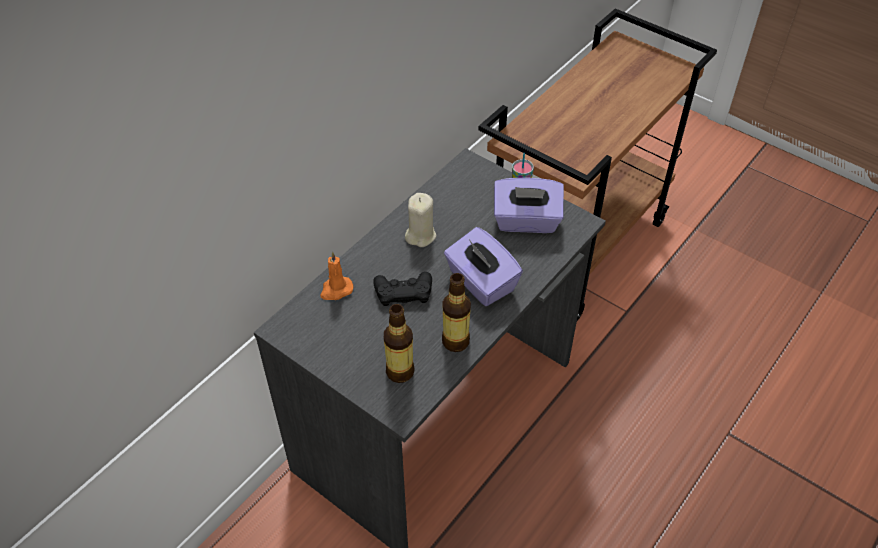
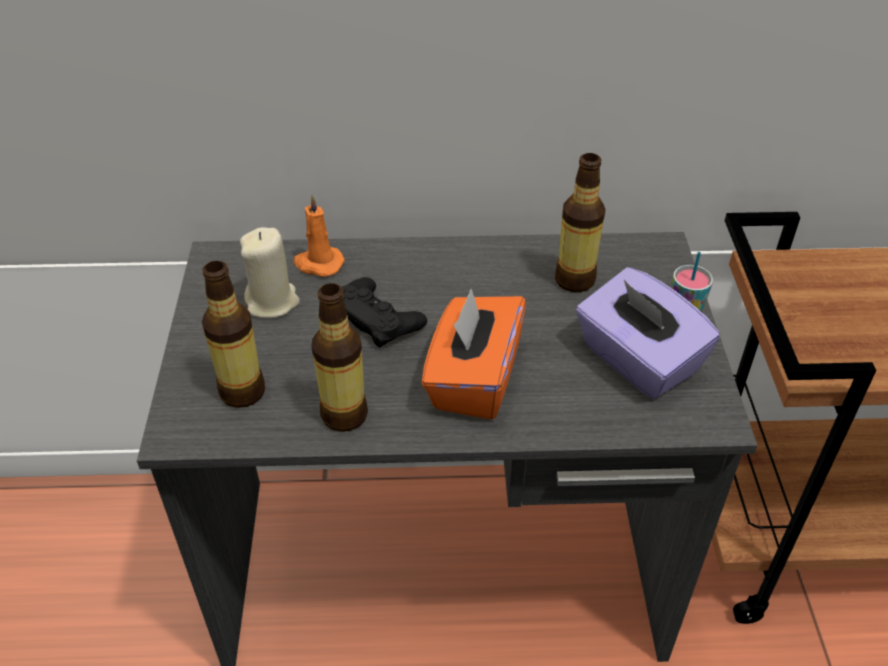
camera: 50 degrees right, 5 degrees down
beige candle [405,193,436,247] -> beige candle moved to [240,227,300,318]
purple tissue box [444,227,523,306] -> orange tissue box [422,289,526,420]
none -> bottle [555,153,606,292]

